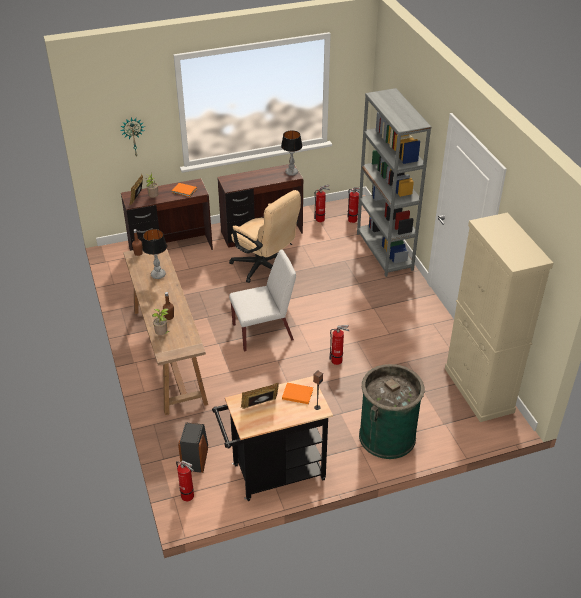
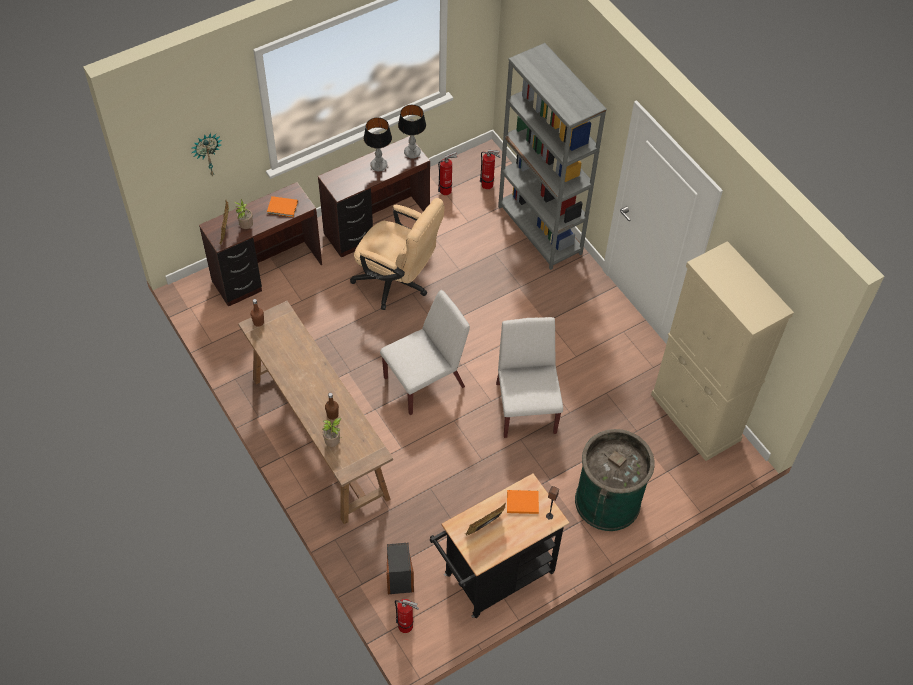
camera: 15 degrees left, 15 degrees up
table lamp [142,229,167,279] -> table lamp moved to [364,117,392,171]
fire extinguisher [329,325,349,365] -> white chair [496,317,563,438]

